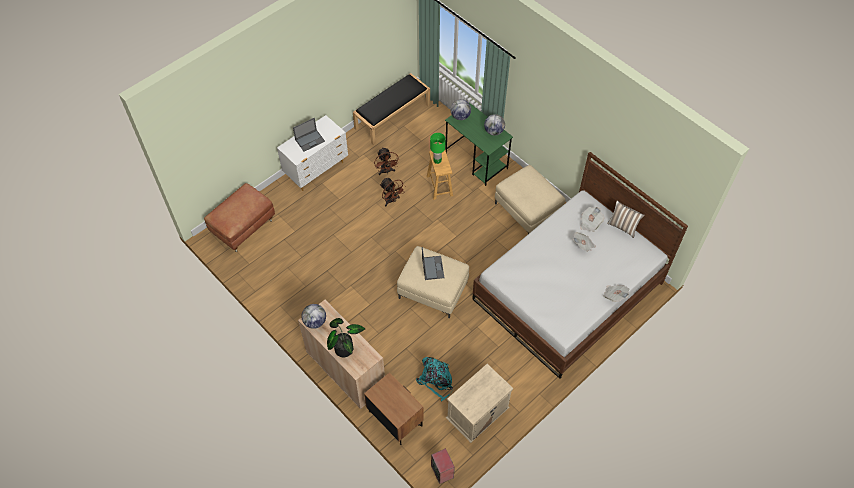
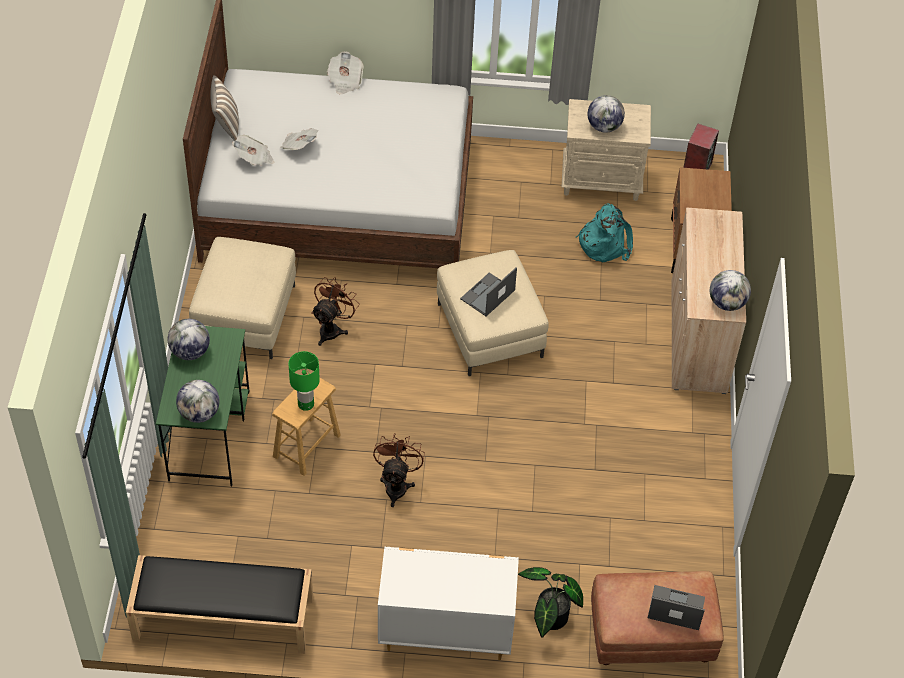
camera: 135 degrees left, 5 degrees down
laptop [293,118,325,151] -> laptop moved to [648,585,705,630]
potted plant [327,318,365,357] -> potted plant moved to [518,567,583,638]
brown fan [374,147,400,175] -> brown fan moved to [311,277,360,346]
none -> globe [588,95,625,133]

